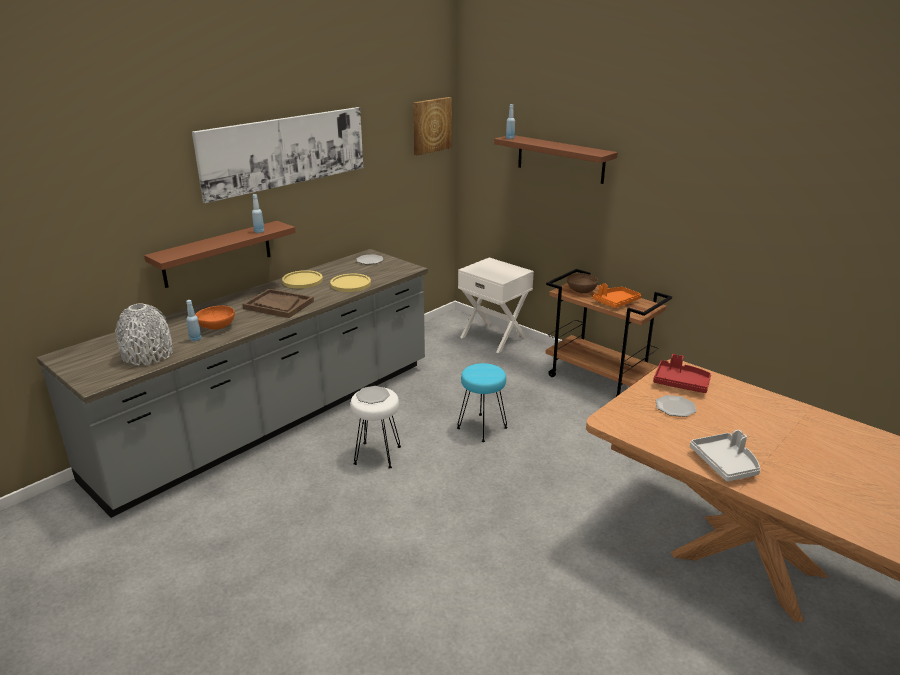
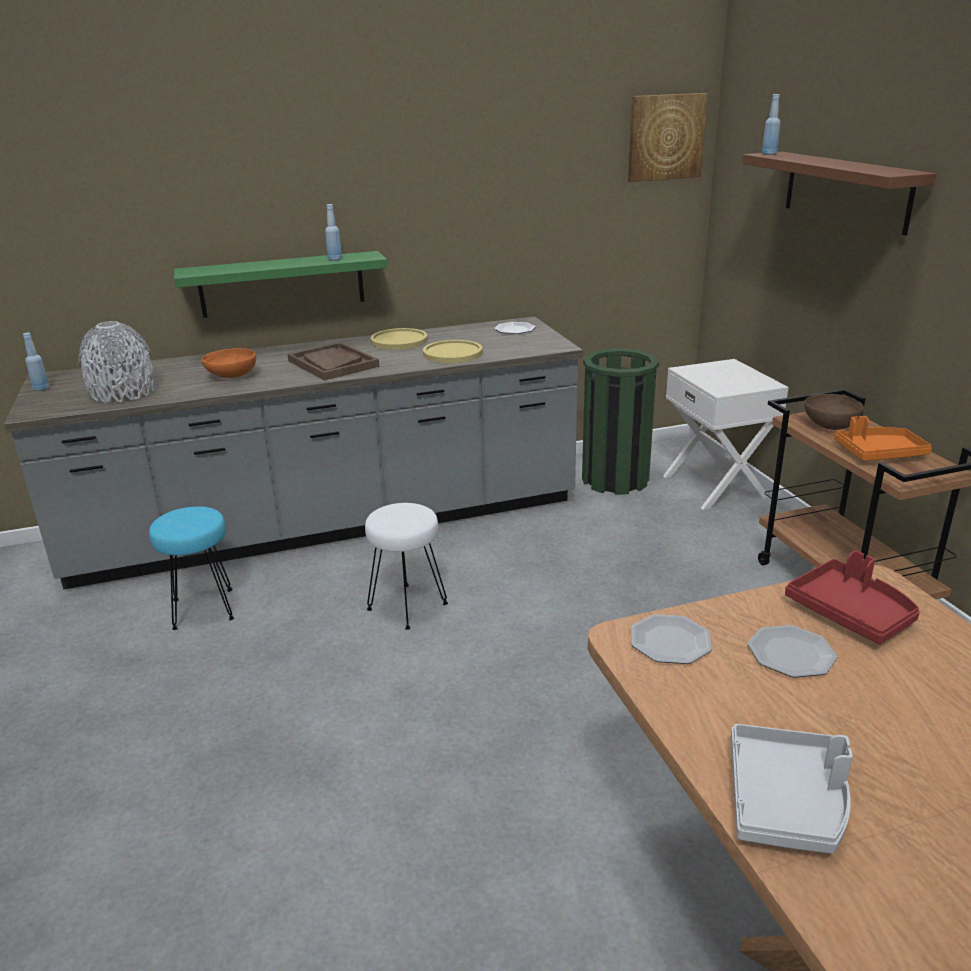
camera: 30 degrees right, 0 degrees up
brown shelf [144,221,296,288] -> green shelf [174,251,388,318]
blue bottle [186,300,202,342] -> blue bottle moved to [23,333,49,391]
picture [192,107,363,203] -> none
plate [356,386,390,404] -> plate moved to [631,614,712,664]
turquoise stool [457,363,508,442] -> turquoise stool moved to [149,506,234,630]
none -> green trash can [582,348,659,495]

